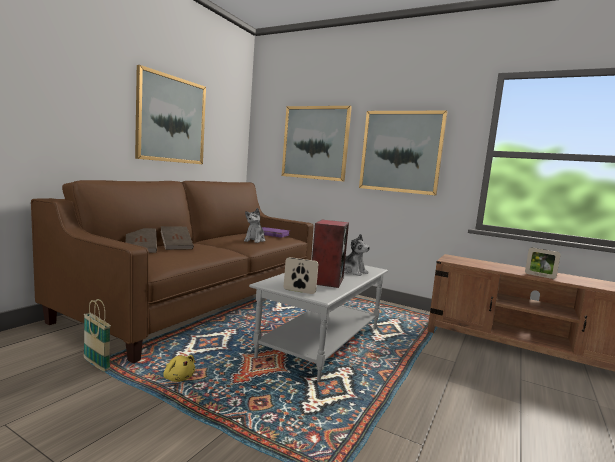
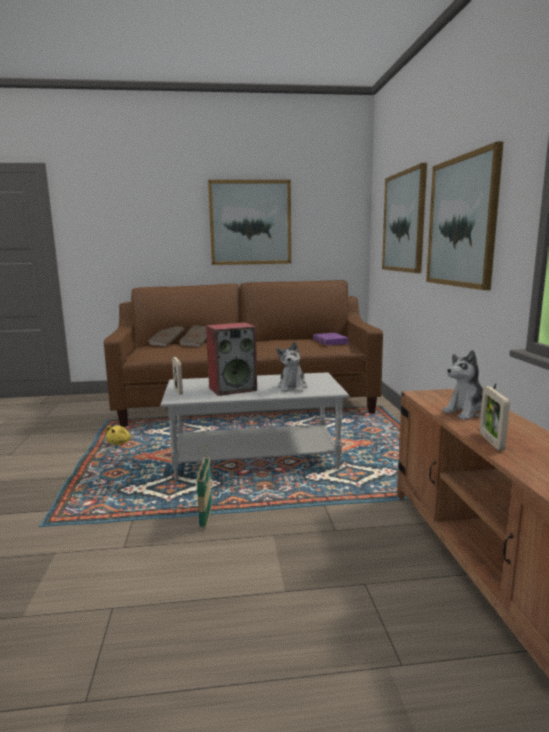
camera: 55 degrees right, 5 degrees up
basket [84,299,111,372] -> basket moved to [197,445,212,528]
plush toy [244,208,265,243] -> plush toy moved to [442,350,496,420]

